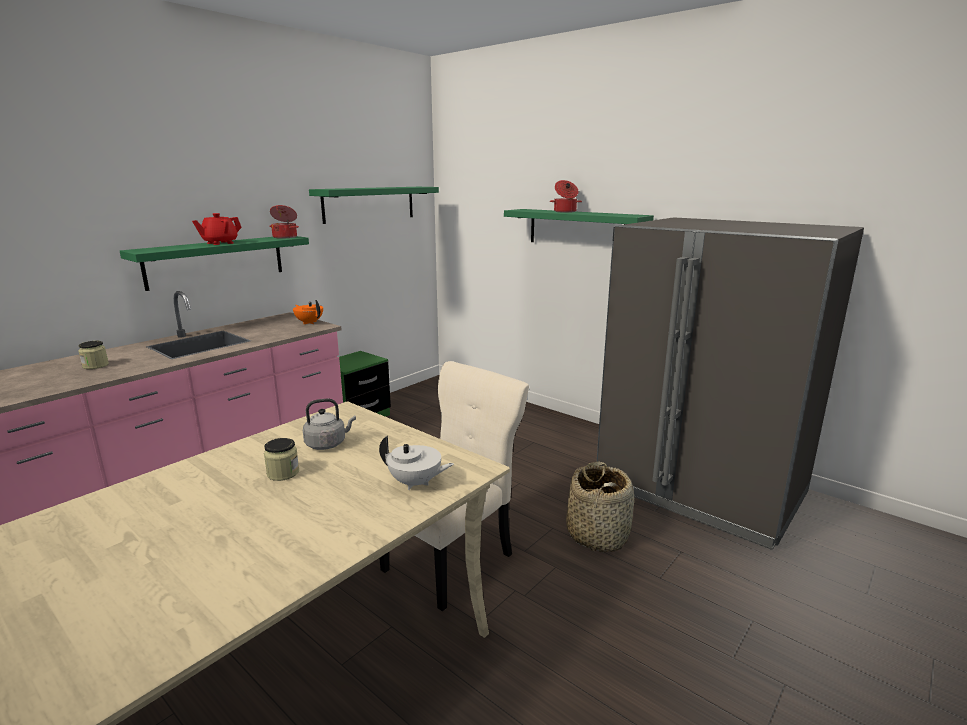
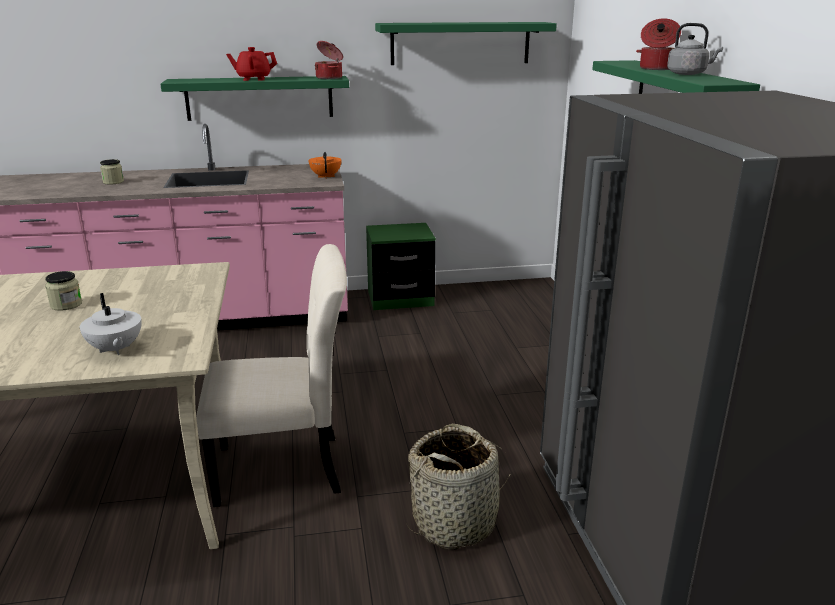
camera: 40 degrees right, 5 degrees up
grey kettle [303,399,356,450] -> grey kettle moved to [667,23,723,75]

